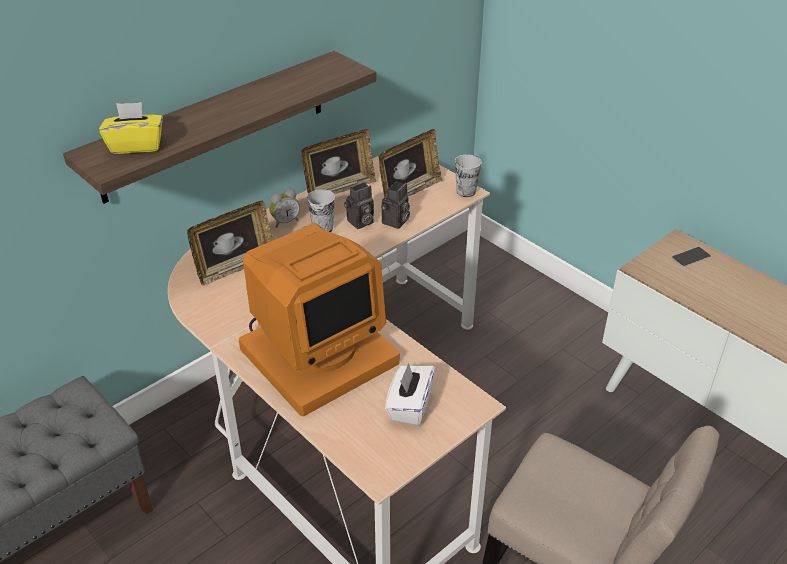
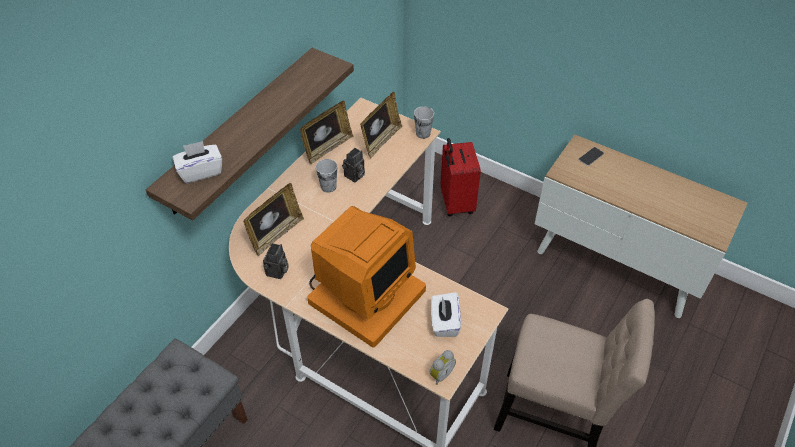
camera: 15 degrees left, 10 degrees up
yellow tissue box [99,102,163,154] -> white tissue box [173,141,222,183]
alarm clock [269,189,300,228] -> alarm clock moved to [430,350,456,385]
camera [381,181,410,229] -> camera moved to [263,243,289,279]
none -> red suitcase [440,138,481,216]

